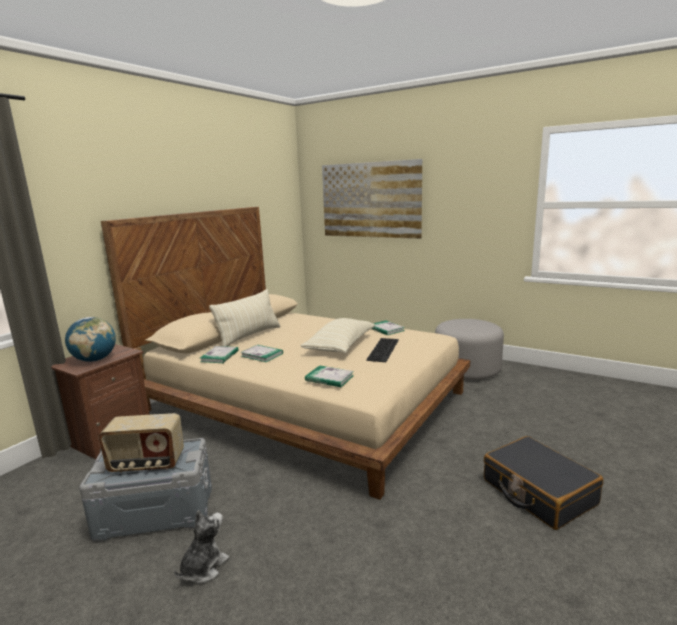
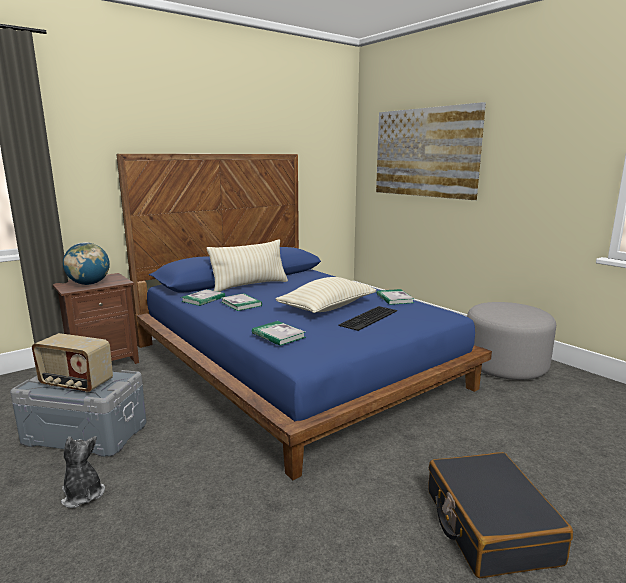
camera: 20 degrees right, 0 degrees up
beige bed [101,207,470,500] -> blue bed [116,154,492,480]
plush toy [174,510,229,584] -> plush toy turned 90 degrees counterclockwise [61,436,105,508]

